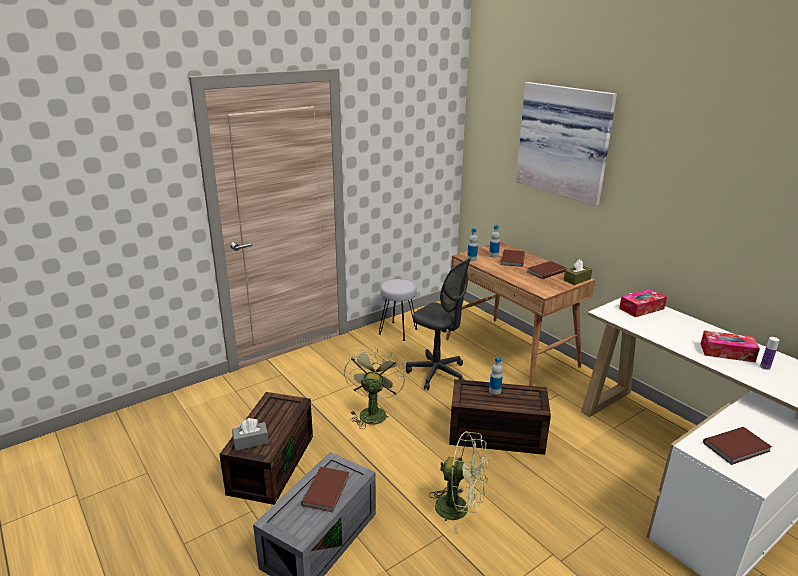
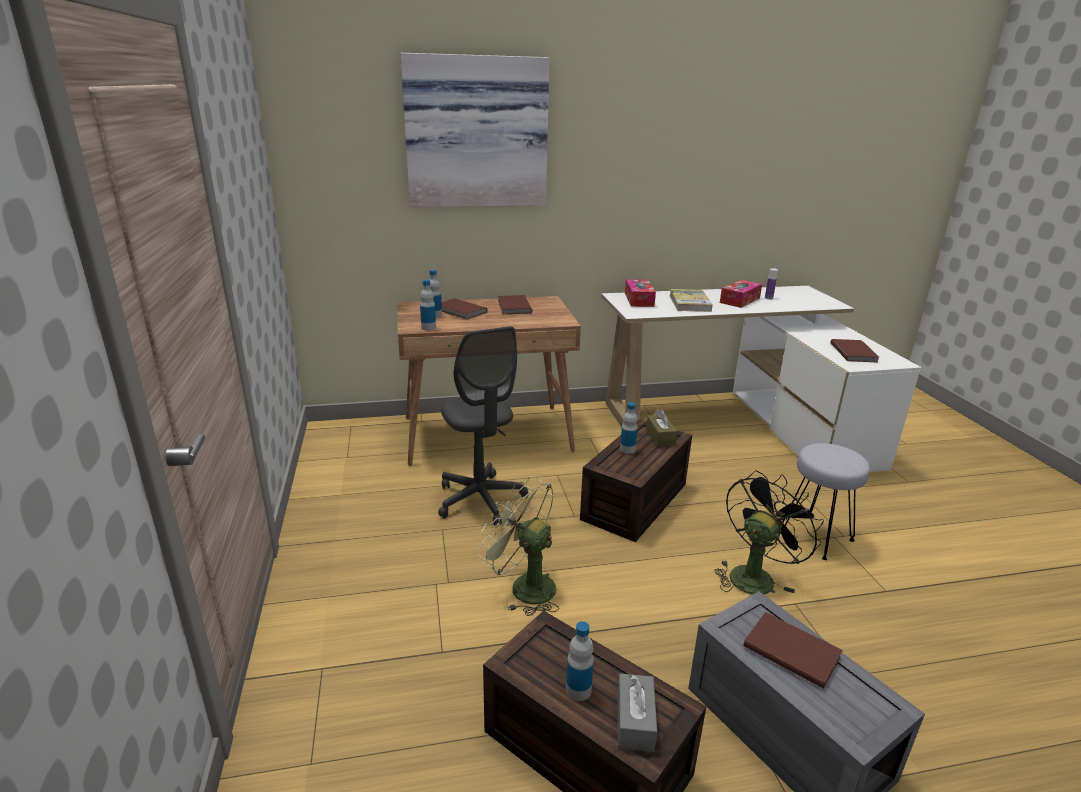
camera: 65 degrees left, 0 degrees up
grey stool [379,279,418,341] -> grey stool moved to [780,443,870,560]
grey office chair [406,258,471,390] -> grey office chair turned 90 degrees clockwise [438,326,528,526]
green fan [429,431,488,533] -> black fan [714,470,824,595]
brown tissue box [564,259,592,285] -> brown tissue box moved to [646,409,678,446]
none -> bottle [566,621,594,701]
none -> book [669,289,713,312]

